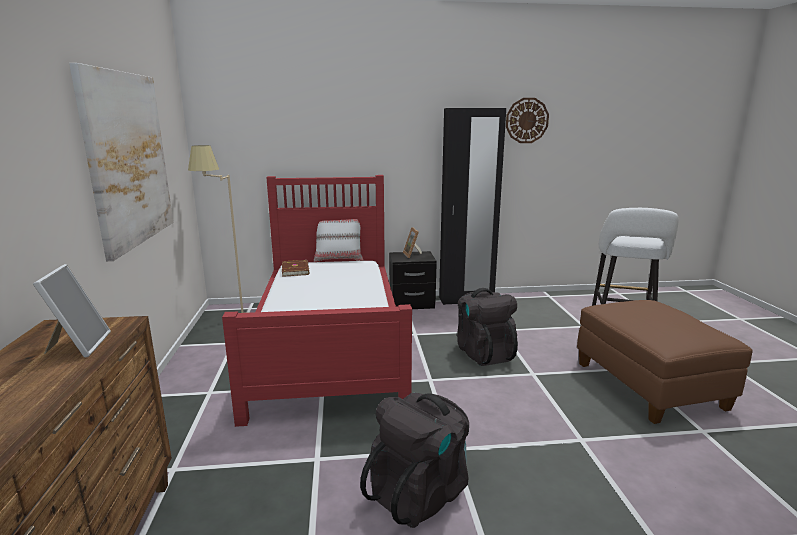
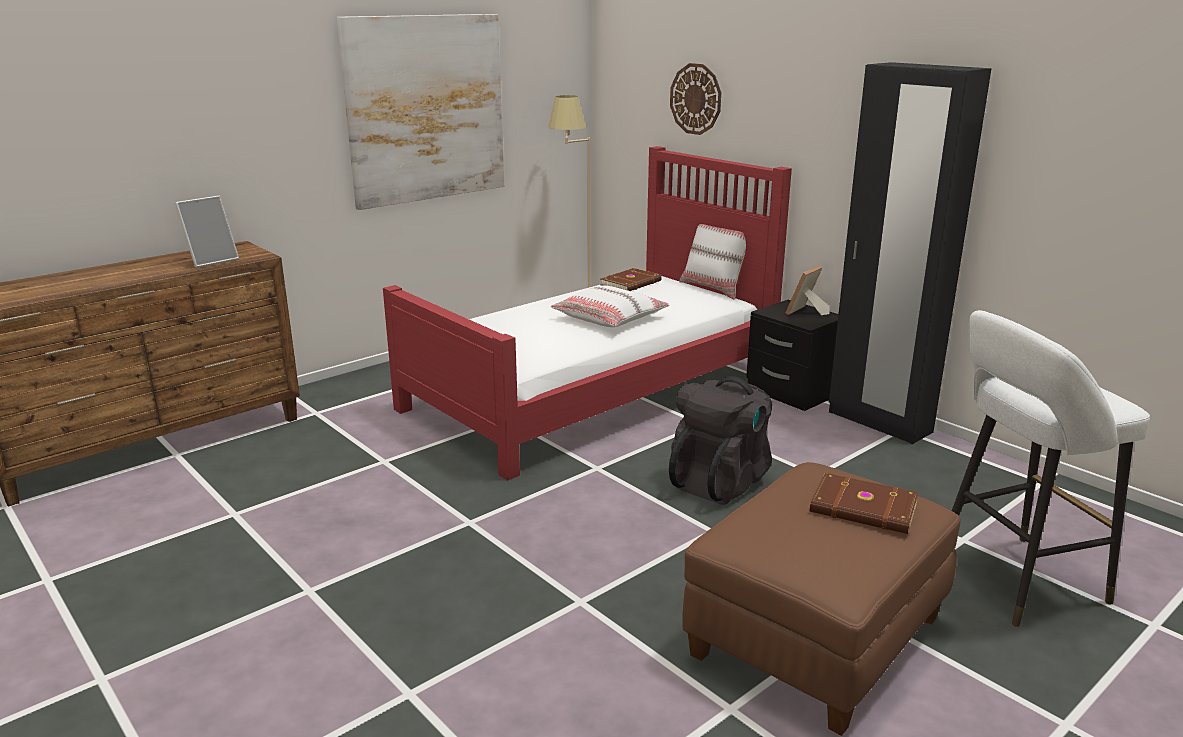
camera: 55 degrees right, 5 degrees up
black backpack [360,393,469,528] -> none
wall clock [506,98,549,143] -> wall clock moved to [670,63,721,135]
none -> white pillow [551,285,670,327]
none -> brown book [810,473,919,534]

